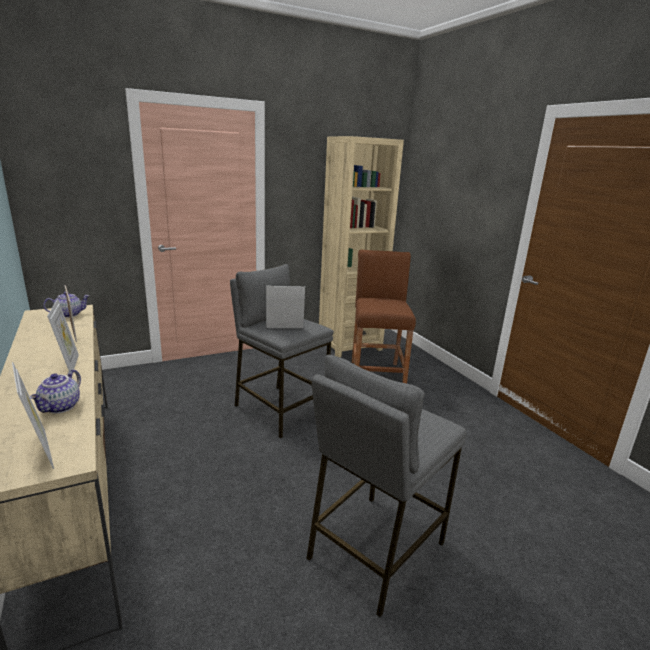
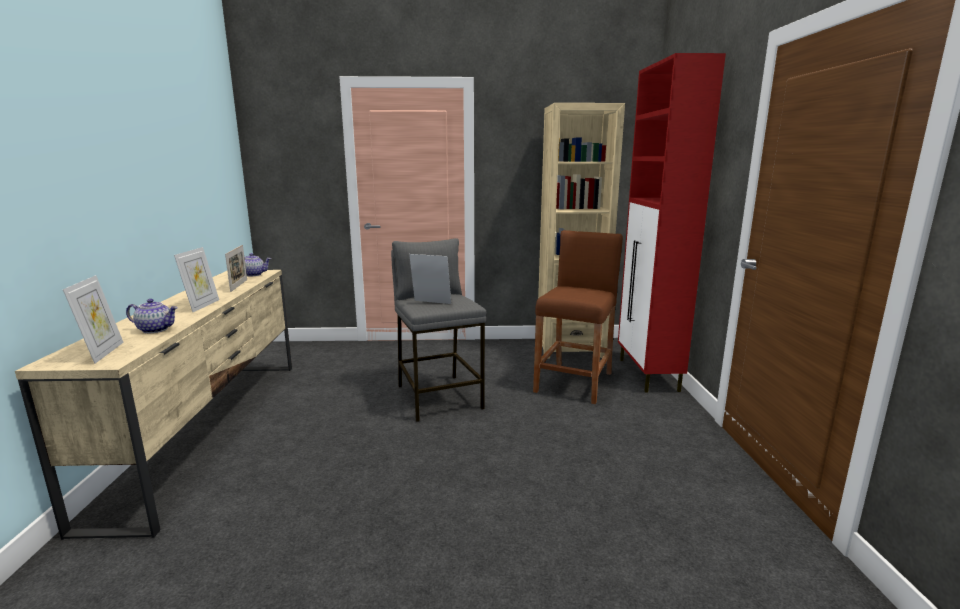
camera: 25 degrees right, 5 degrees down
teapot [30,369,81,413] -> teapot turned 120 degrees counterclockwise [126,299,178,333]
grey stool [306,355,466,617] -> none
none -> red cabinet [618,53,726,392]

